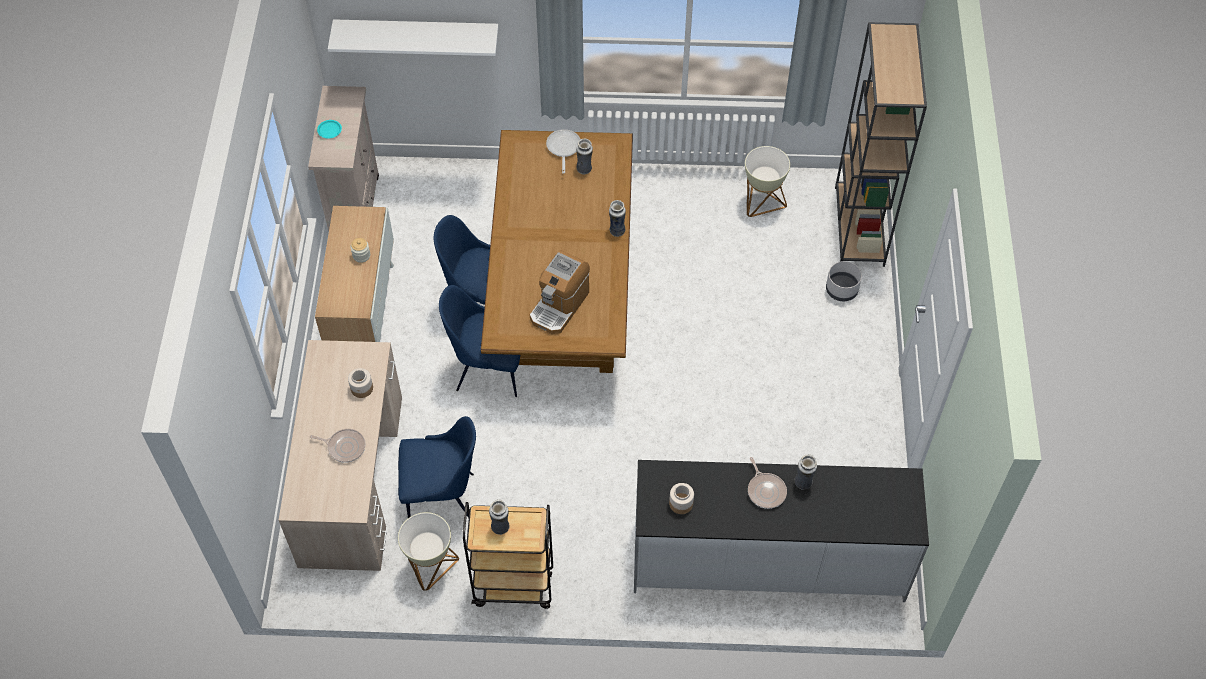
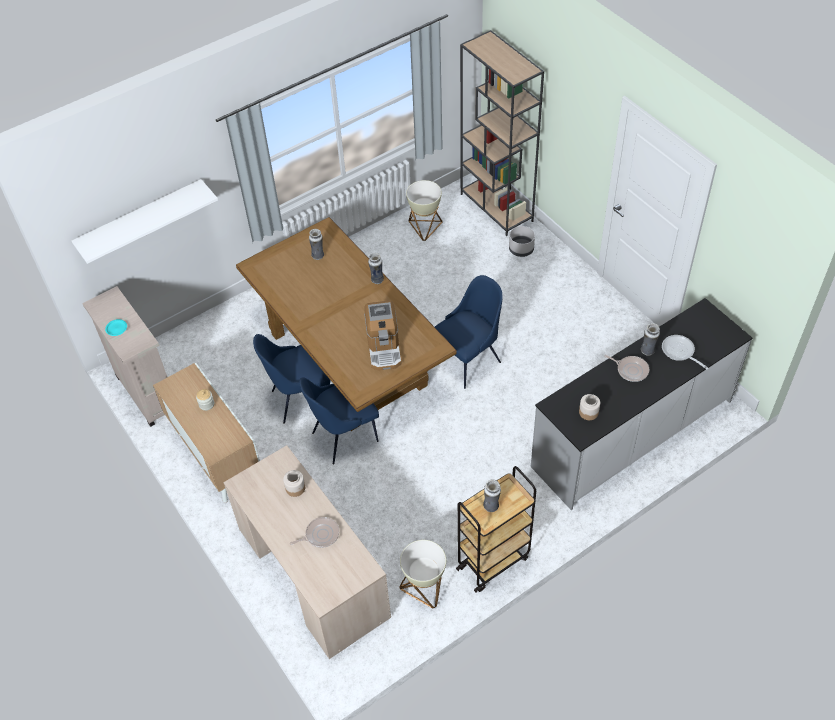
camera: 35 degrees left, 5 degrees down
blue chair [398,416,476,518] -> blue chair moved to [435,275,502,389]
frying pan [546,129,580,173] -> frying pan moved to [662,335,709,370]

